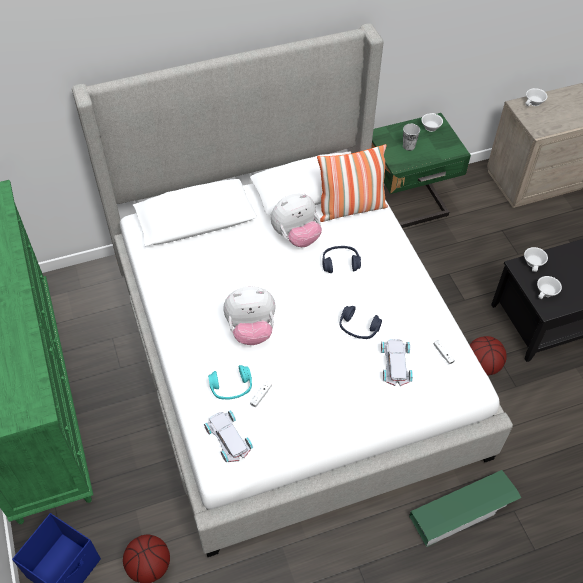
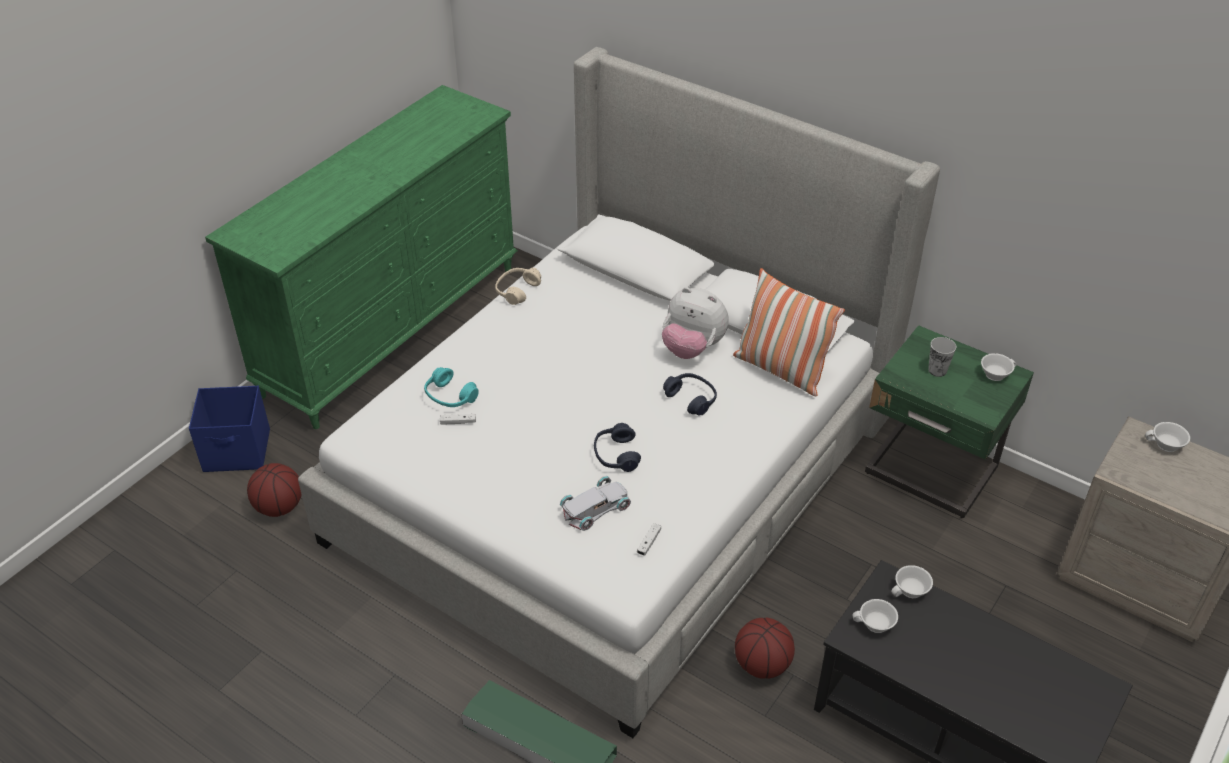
camera: 55 degrees right, 10 degrees down
white toy car [204,410,253,462] -> none
plush toy [223,286,275,345] -> none
none -> beige headphones [495,268,541,305]

